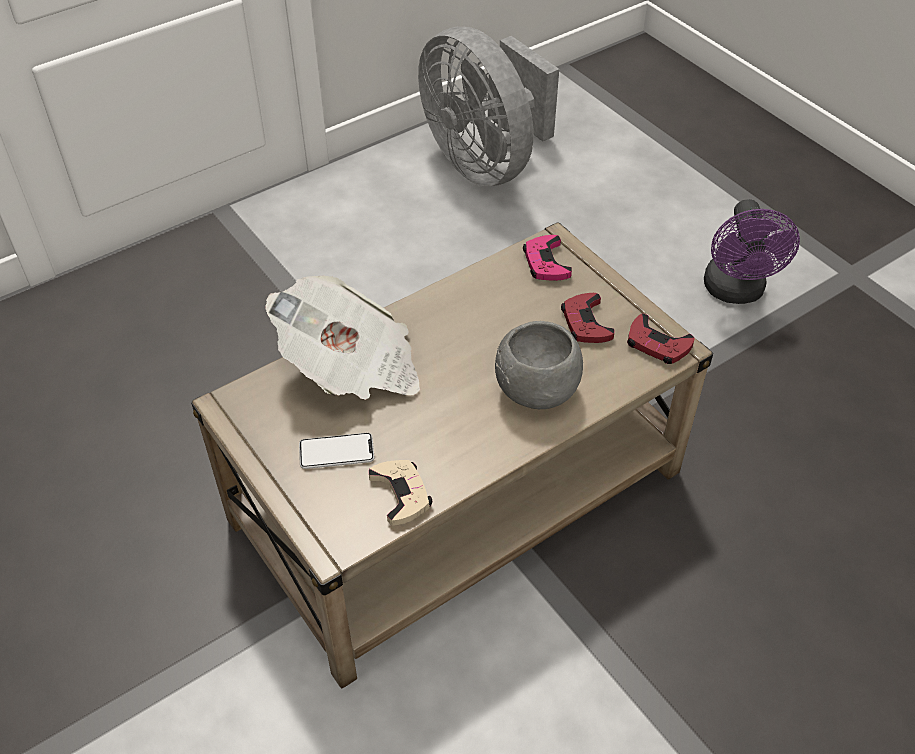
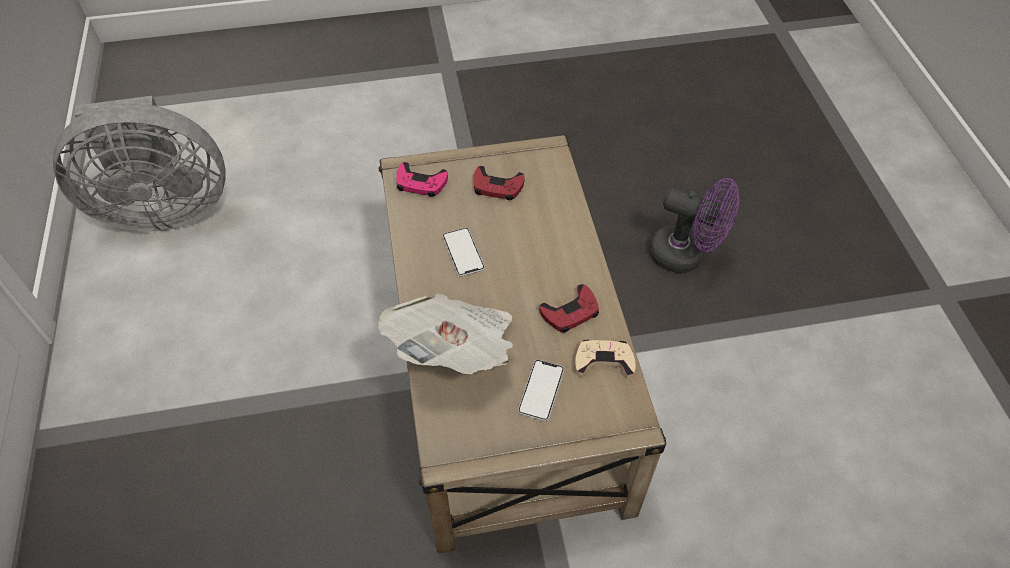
camera: 65 degrees left, 5 degrees up
grey bowl [495,321,583,409] -> none
red game controller [627,314,695,364] -> red game controller moved to [539,284,599,333]
purple fan [704,199,800,304] -> purple fan moved to [649,178,739,273]
none -> phone [442,228,485,276]

